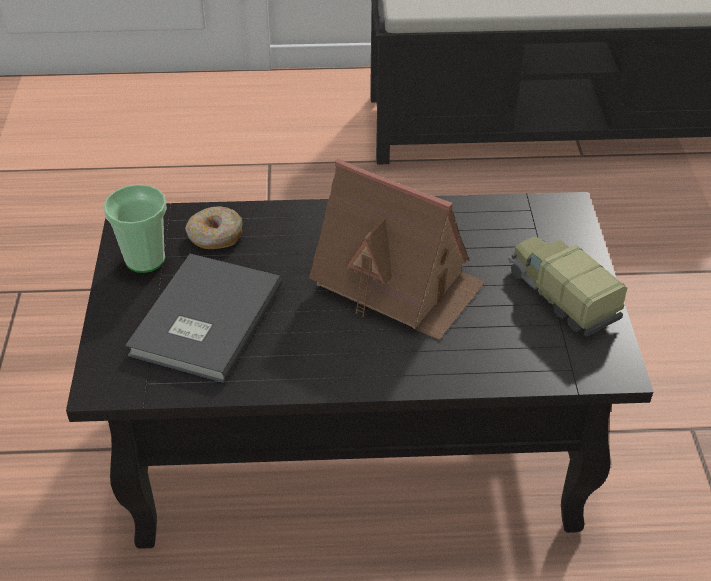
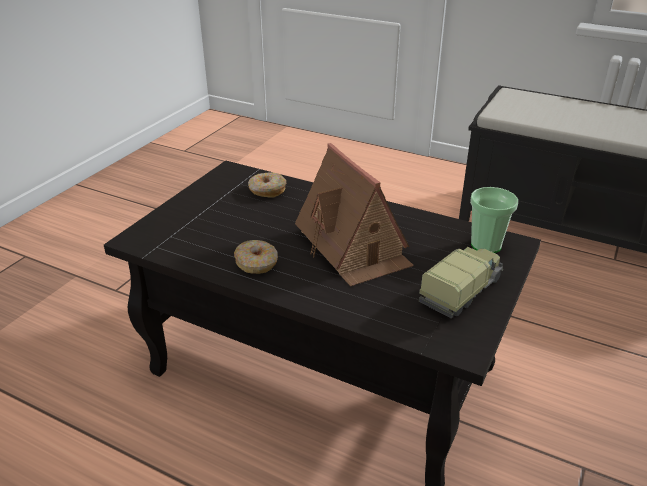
camera: 30 degrees right, 10 degrees down
cup [104,184,167,273] -> cup moved to [470,187,518,253]
grey book [125,254,282,383] -> none
toy truck [509,237,627,337] -> toy truck turned 45 degrees clockwise [419,247,503,319]
none -> donut [234,240,278,274]

